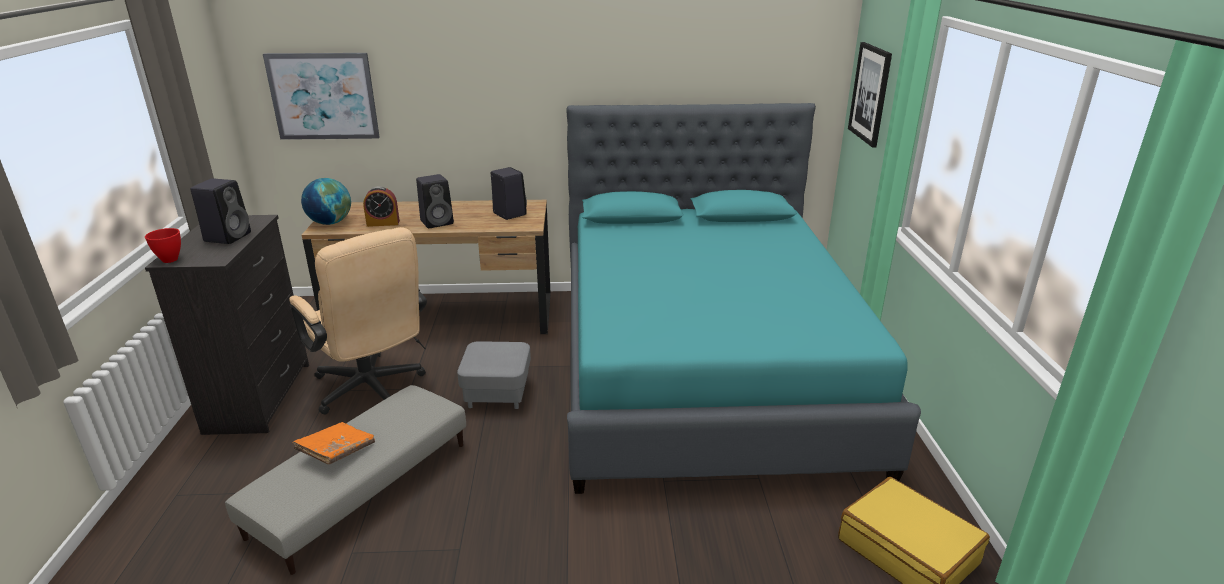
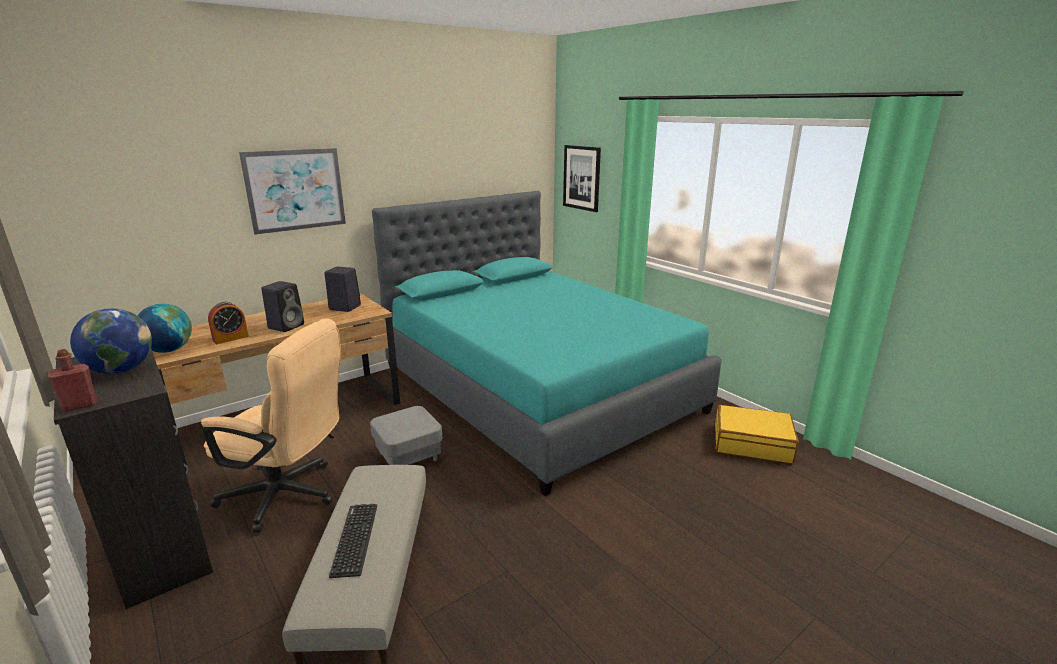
camera: 35 degrees left, 5 degrees down
red bowl [145,228,181,263] -> red bottle [47,349,97,412]
black speaker [190,178,251,244] -> globe [70,308,152,374]
picture [263,53,380,140] -> picture moved to [239,148,346,235]
orange book [292,422,375,465] -> keyboard [329,504,377,578]

